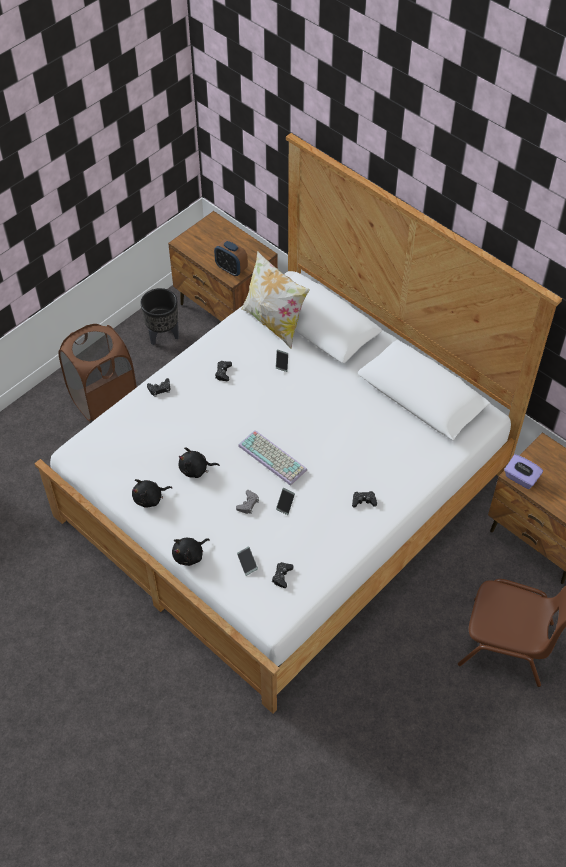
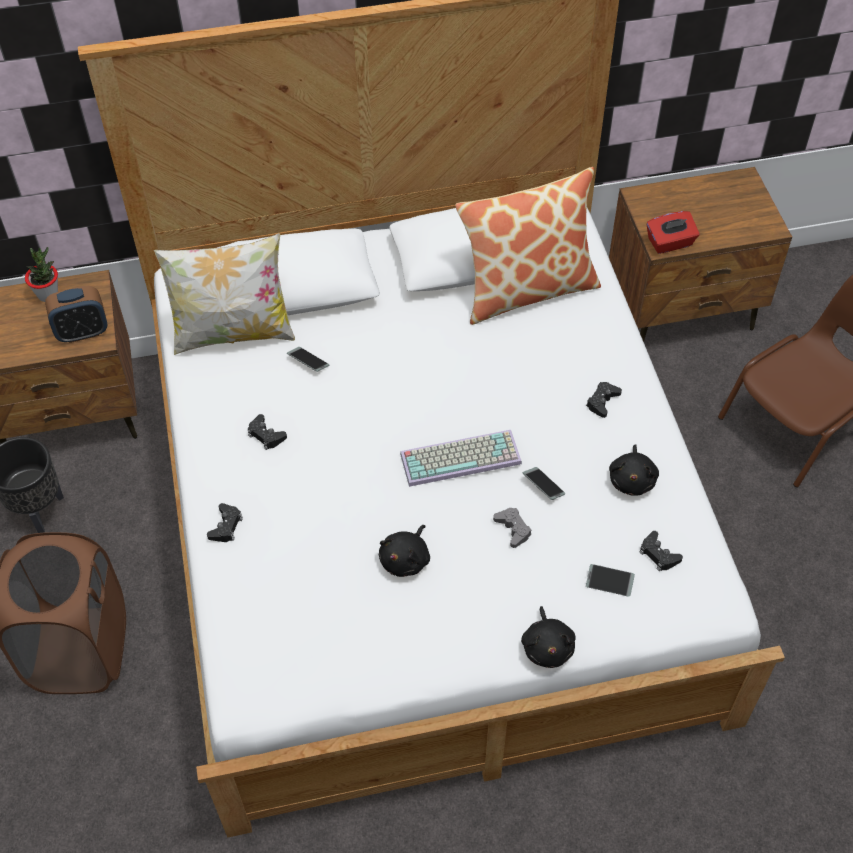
camera: 55 degrees left, 0 degrees up
black plush toy [132,479,172,507] -> black plush toy moved to [609,444,659,496]
purple tissue box [504,454,543,489] -> red tissue box [647,211,700,254]
none -> potted plant [25,247,58,302]
none -> pillow [455,167,601,325]

